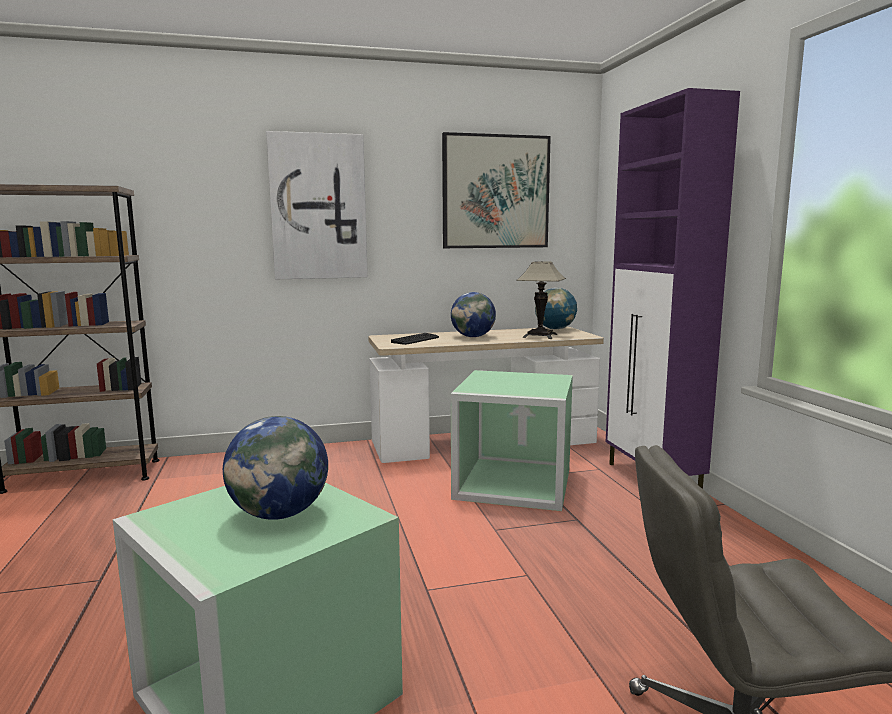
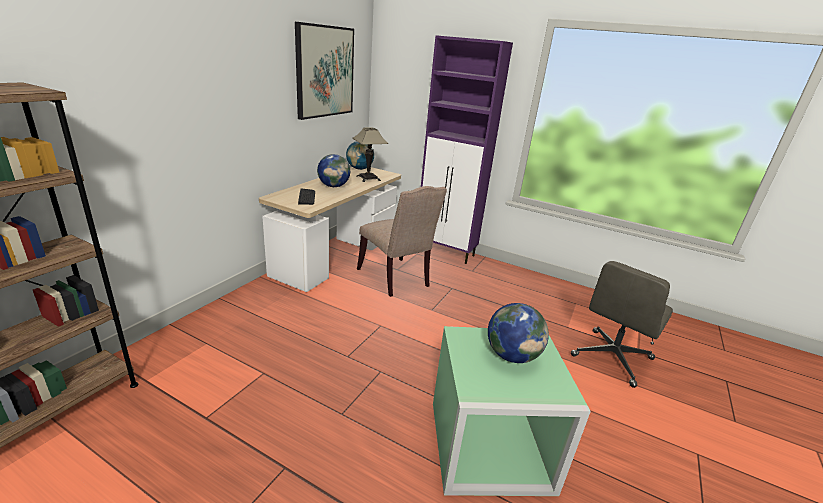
camera: 50 degrees left, 15 degrees up
picture [266,131,368,279] -> none
green storage box [451,370,573,511] -> beige chair [357,186,447,297]

